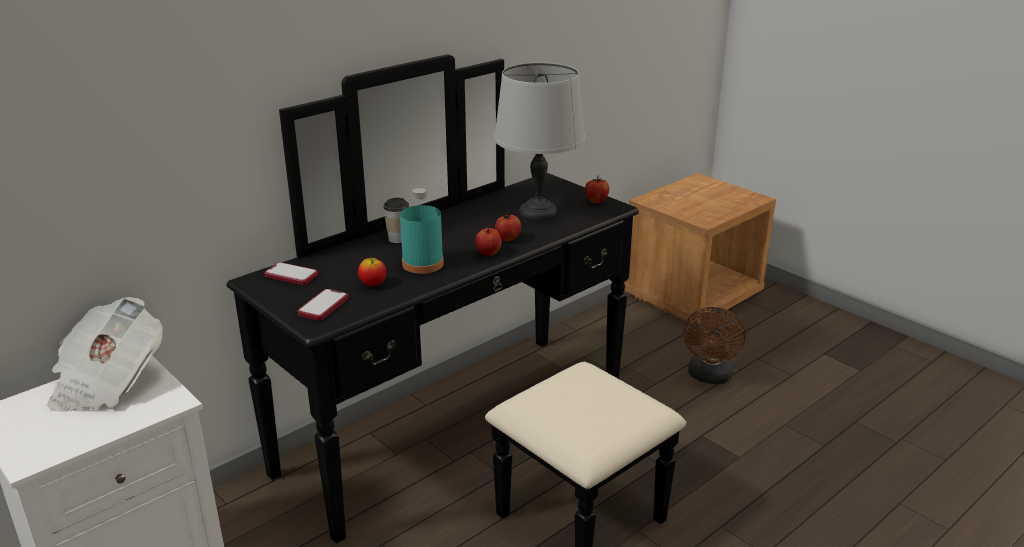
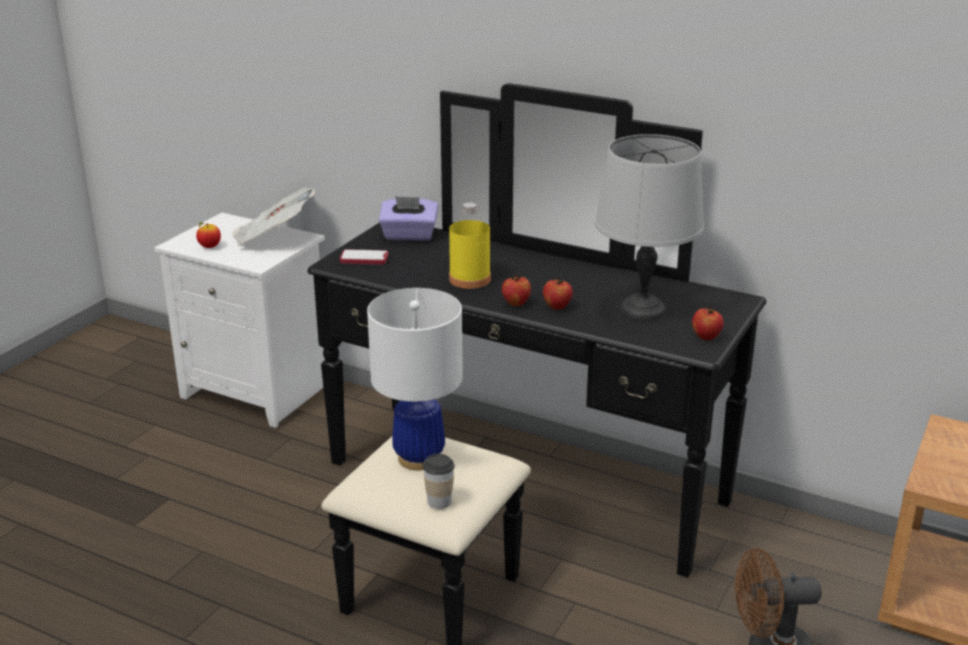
camera: 70 degrees right, 0 degrees up
phone [264,262,318,285] -> purple tissue box [379,196,438,241]
apple [358,257,386,286] -> apple moved to [196,222,221,248]
cup [383,198,409,243] -> cup moved to [423,454,455,509]
turquoise bottle [400,188,444,274] -> yellow bottle [449,203,491,289]
none -> white table lamp [367,288,463,471]

